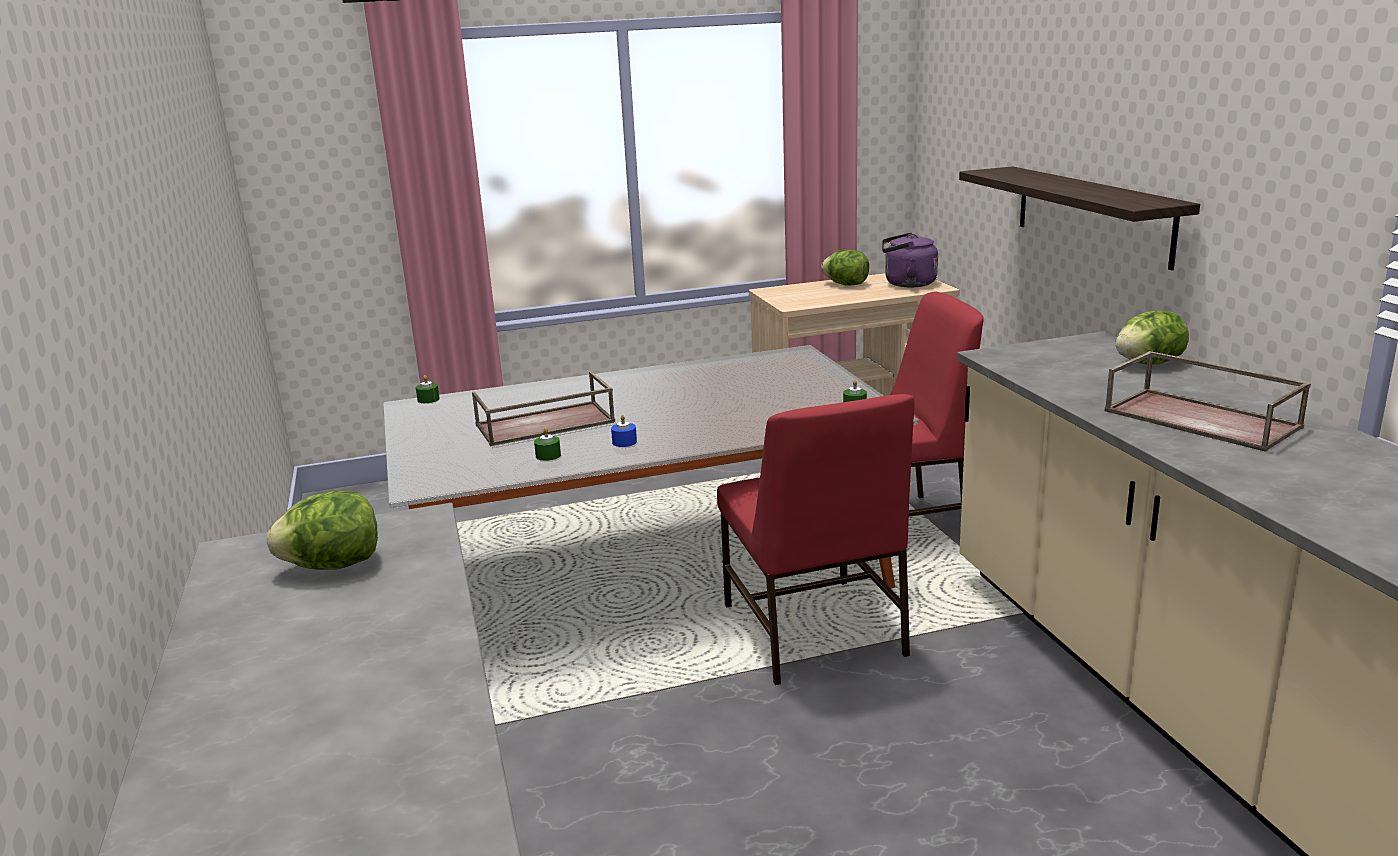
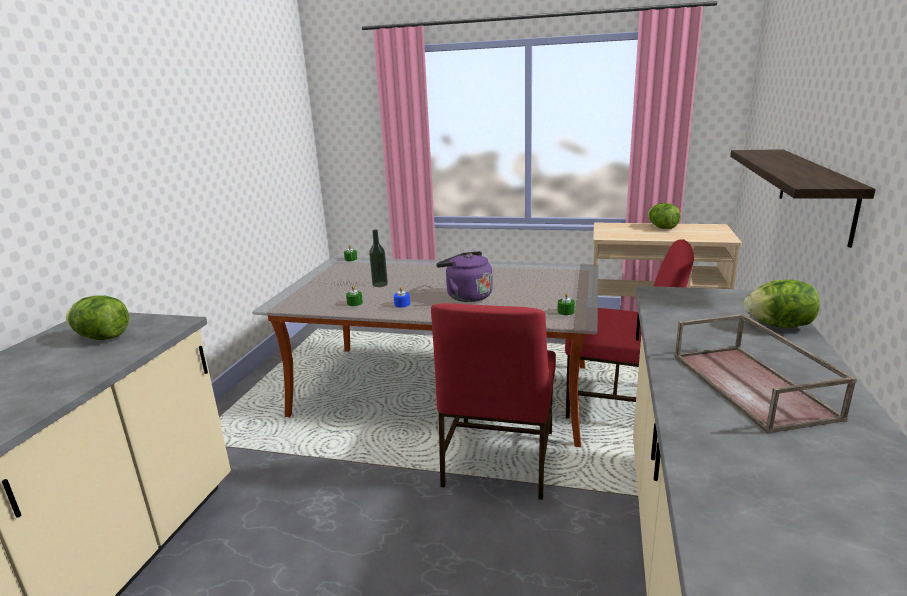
camera: 30 degrees right, 0 degrees up
brown tray [472,371,615,446] -> bottle [369,229,388,287]
purple kettle [882,233,938,287] -> purple kettle moved to [436,251,493,302]

